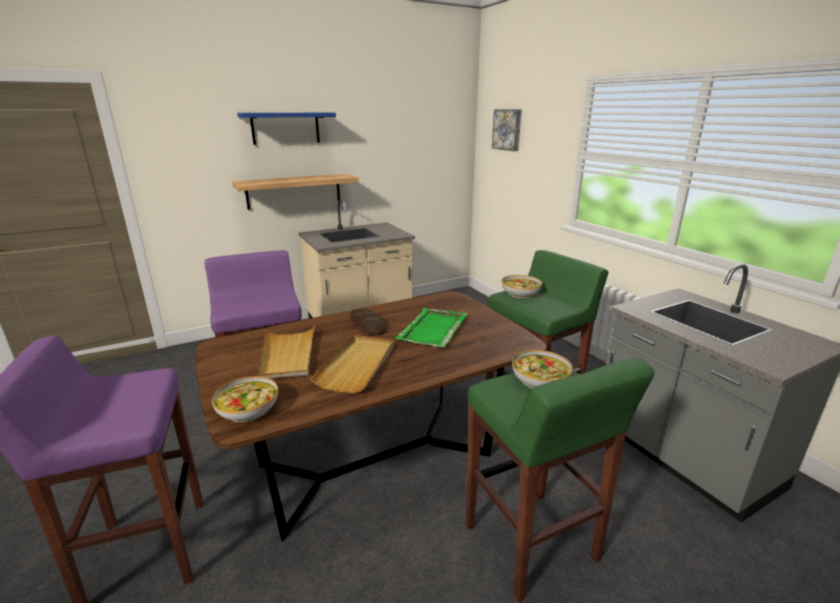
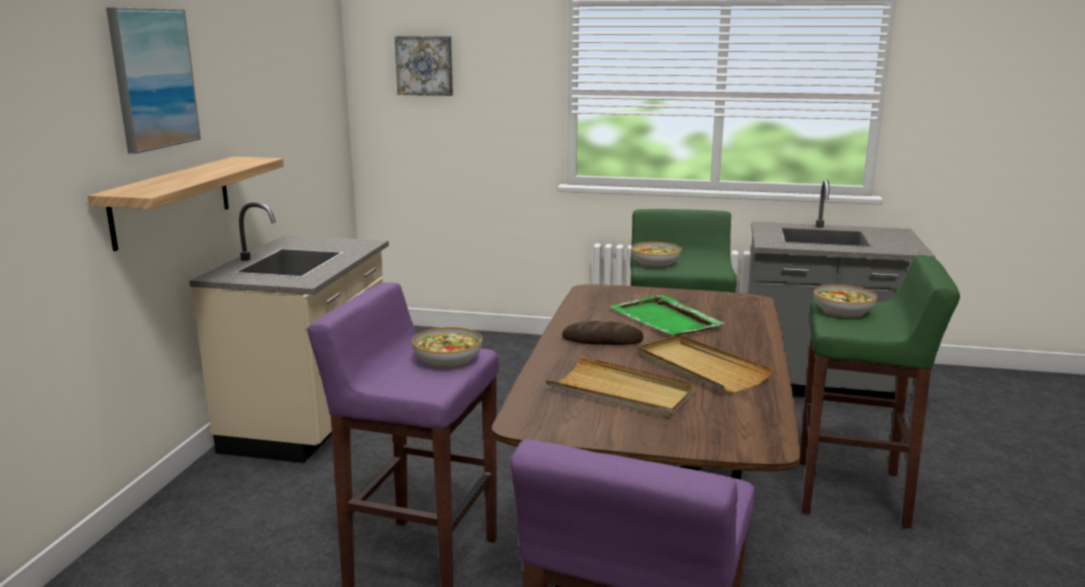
camera: 50 degrees left, 5 degrees down
bowl [212,376,278,422] -> bowl moved to [412,327,482,369]
blue shelf [237,113,336,145] -> picture [106,7,201,154]

